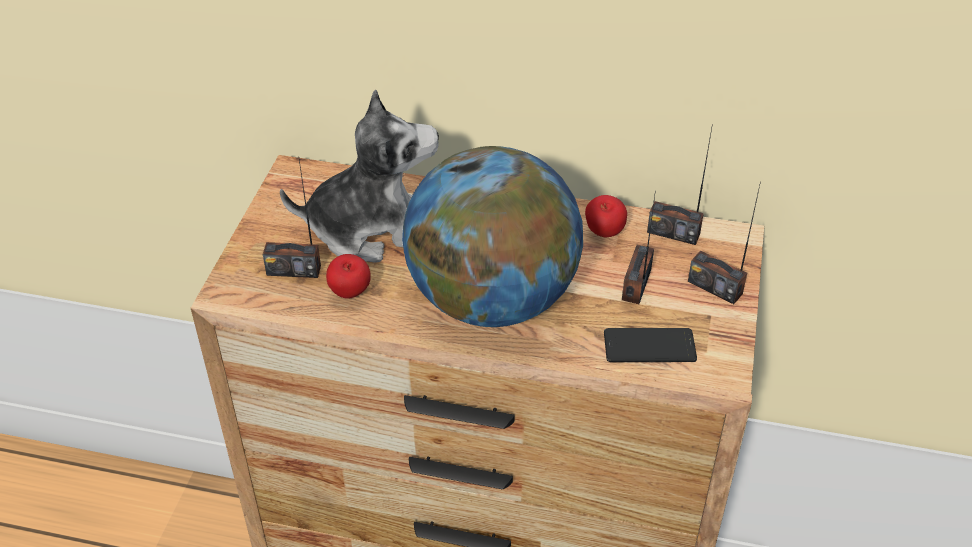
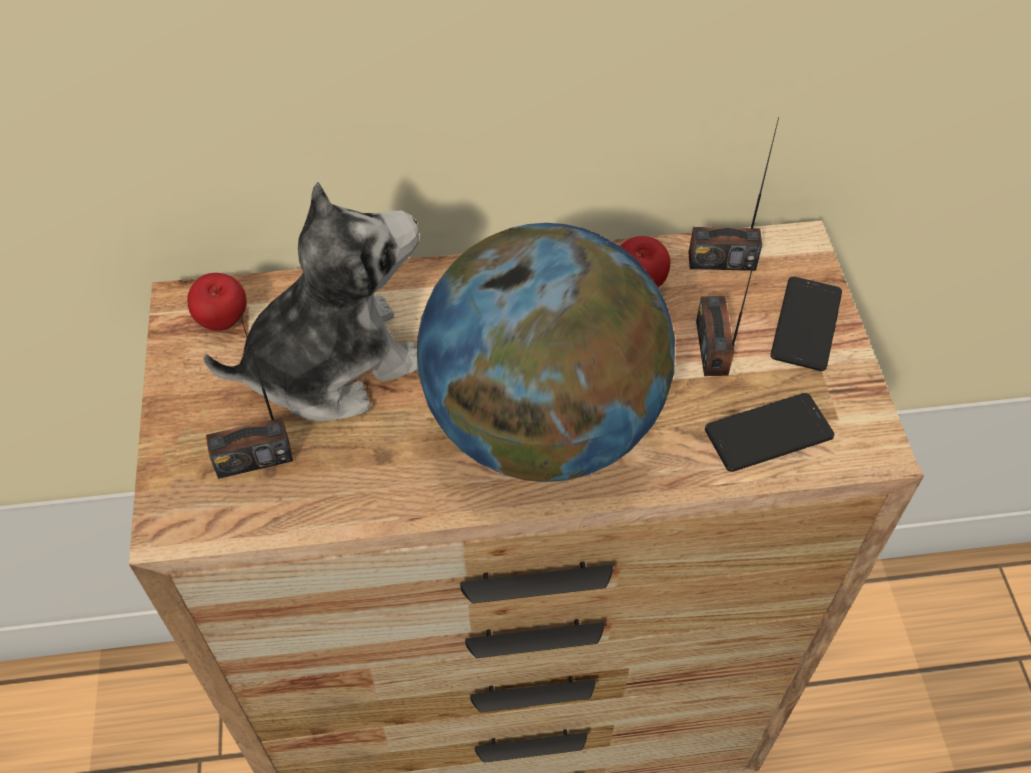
camera: 20 degrees left, 10 degrees up
apple [326,254,371,299] -> apple moved to [187,273,247,331]
radio [688,182,761,304] -> phone [771,277,842,371]

